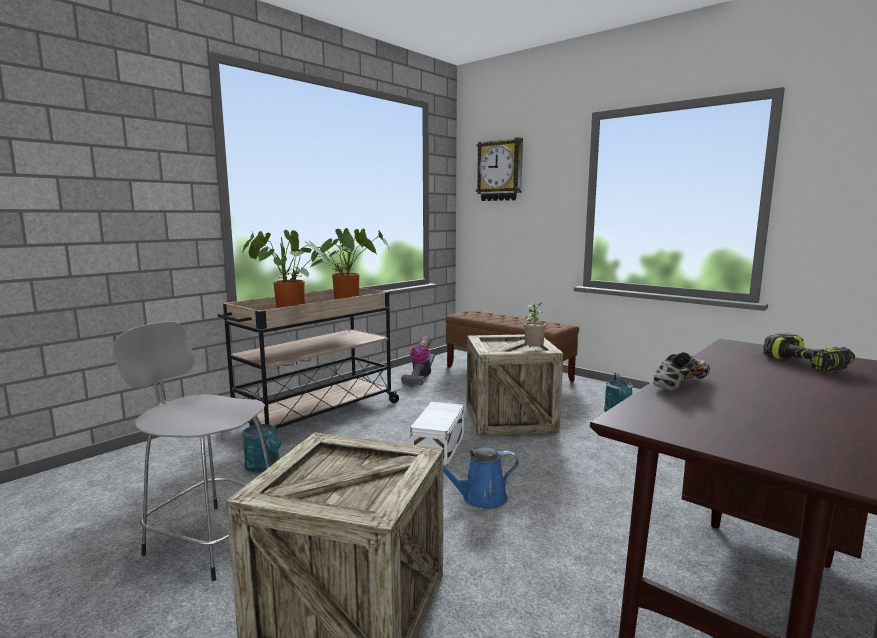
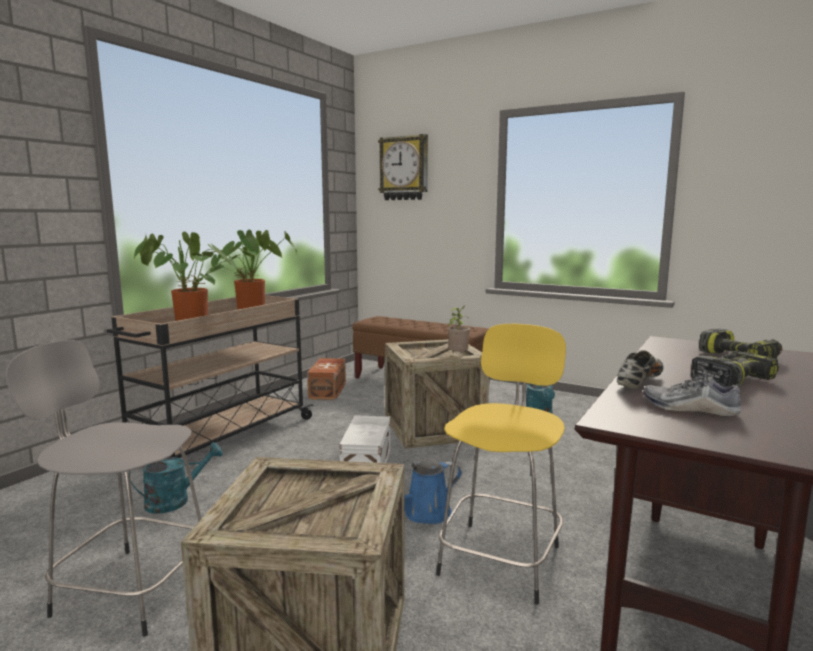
camera: 10 degrees left, 0 degrees up
turquoise watering can [242,416,282,473] -> turquoise watering can turned 75 degrees counterclockwise [129,442,223,514]
vacuum cleaner [401,336,435,386] -> brown storage box [307,358,346,400]
none -> yellow stool [436,324,566,605]
none -> shoe [643,366,743,416]
none -> power drill [690,351,779,388]

